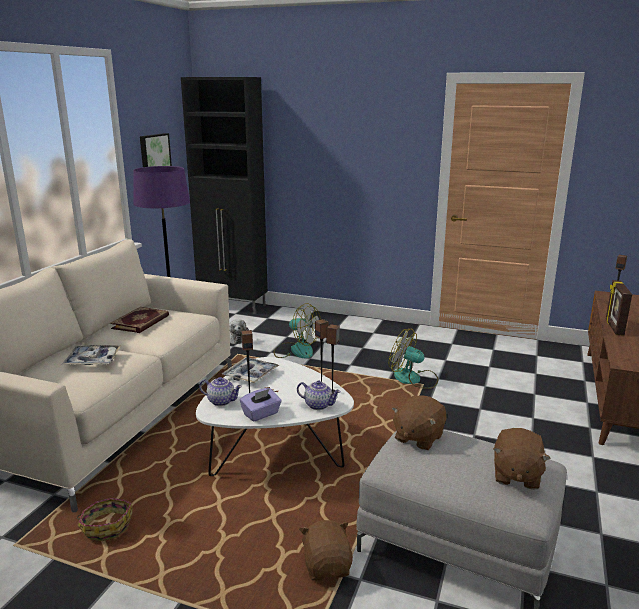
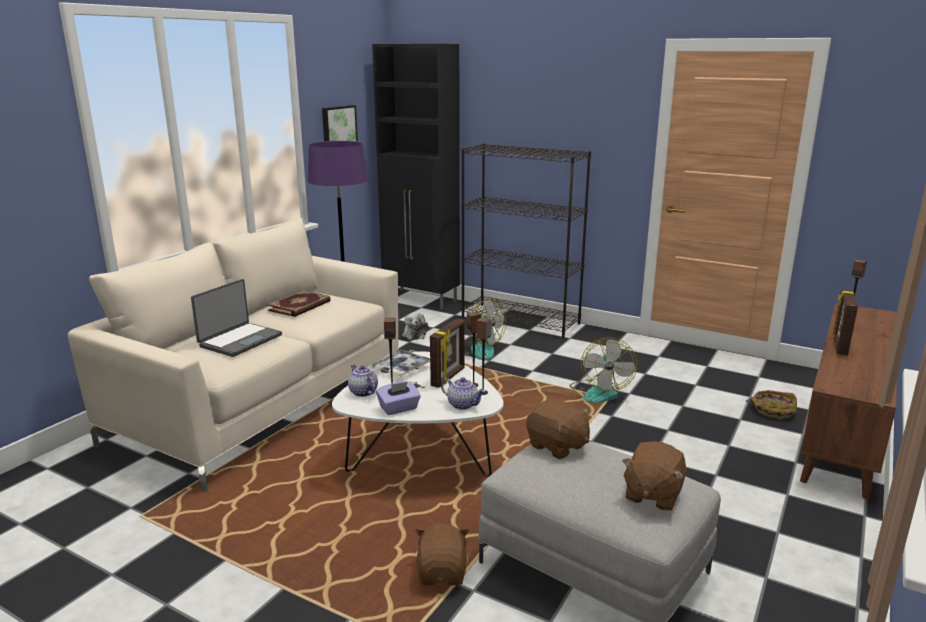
camera: 10 degrees right, 0 degrees up
tray [62,345,121,365] -> laptop [191,279,282,357]
basket [77,498,133,541] -> basket moved to [746,390,797,419]
teapot [199,377,242,406] -> teapot turned 150 degrees counterclockwise [348,364,378,397]
fan [389,329,438,389] -> fan turned 120 degrees counterclockwise [570,337,637,403]
brown plush toy [392,395,446,450] -> brown plush toy turned 90 degrees counterclockwise [526,399,590,459]
none -> picture frame [430,319,465,388]
none -> black bookcase [461,144,591,338]

